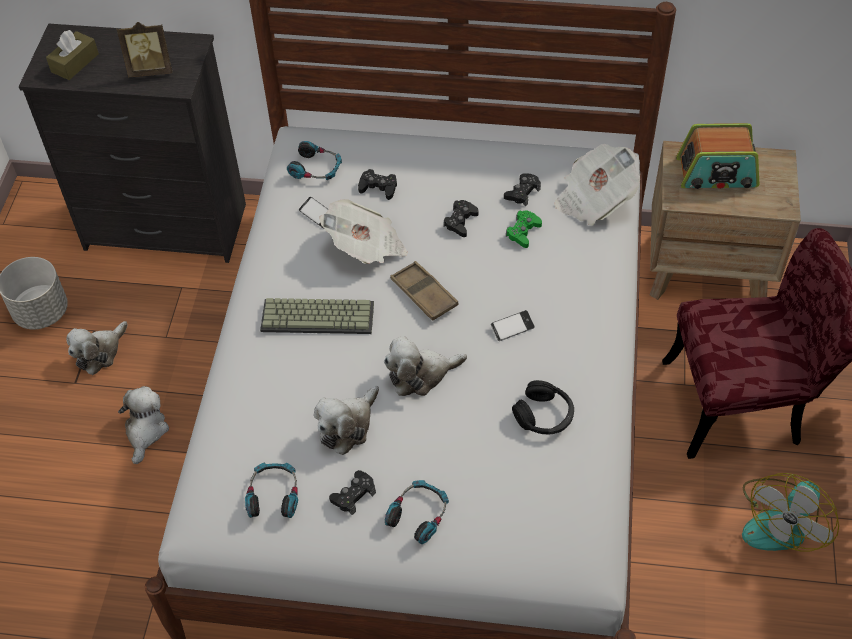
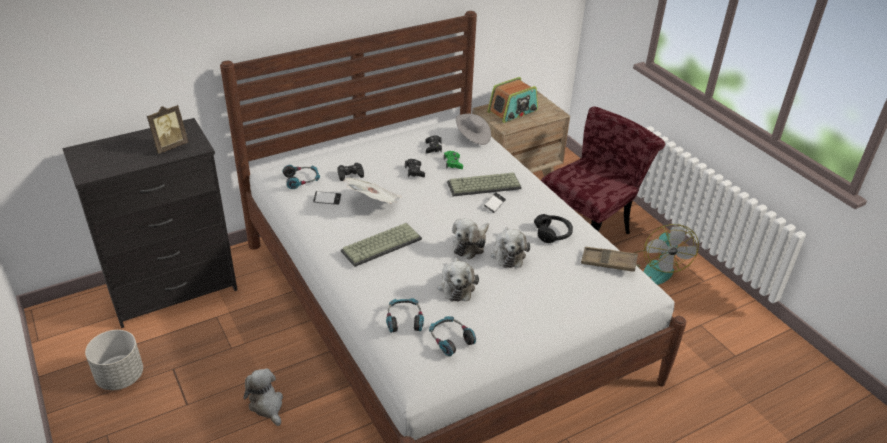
camera: 40 degrees left, 15 degrees down
brown tissue box [46,30,99,80] -> none
plush toy [67,321,128,375] -> plush toy moved to [490,227,530,268]
black game controller [329,470,376,515] -> none
headphones [385,480,449,544] -> headphones moved to [386,298,424,333]
brown tray [390,261,459,321] -> brown tray moved to [581,247,638,272]
newspaper [554,144,640,225] -> grey hat [456,114,491,145]
none -> keyboard [447,172,522,196]

